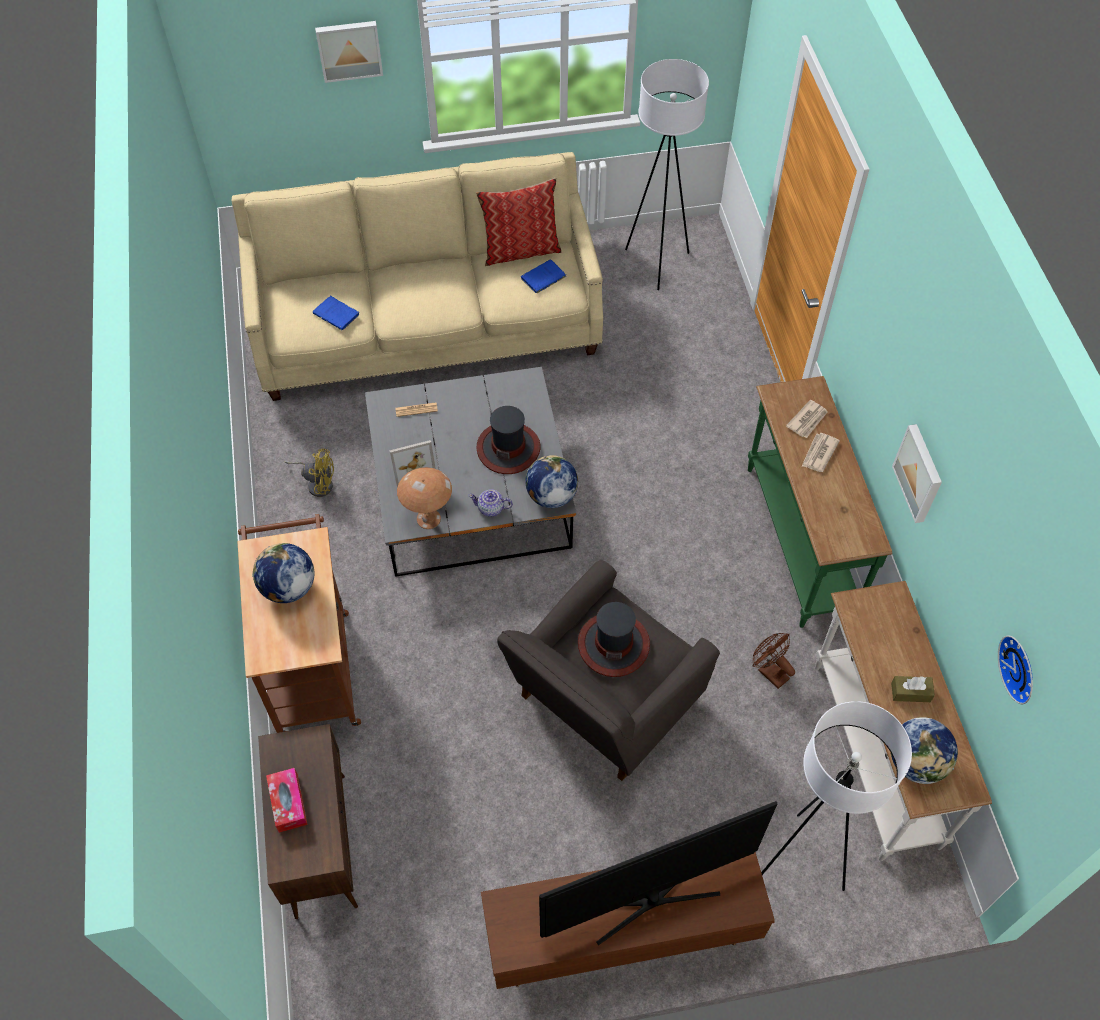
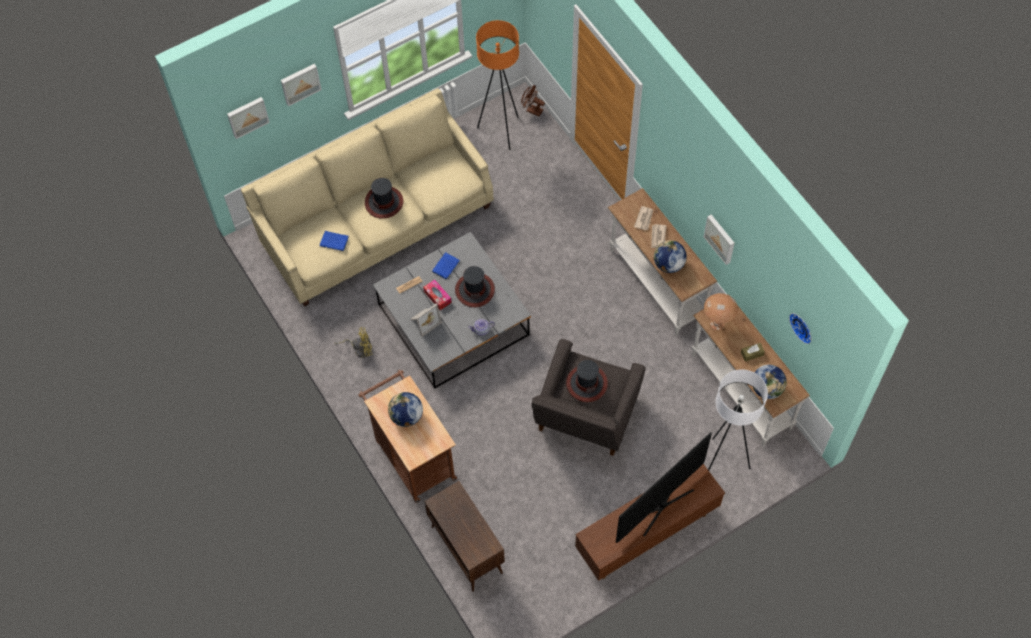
camera: 20 degrees left, 5 degrees up
tissue box [266,768,308,833] -> tissue box moved to [423,279,452,310]
brown table lamp [397,467,452,529] -> brown table lamp moved to [704,293,738,330]
pillow [476,178,562,266] -> none
blue book [521,260,566,295] -> blue book moved to [432,253,460,279]
globe [525,455,578,508] -> globe moved to [654,240,687,273]
white floor lamp [625,59,709,290] -> orange floor lamp [476,20,519,150]
green console table [748,376,892,628] -> white console table [608,188,717,336]
brown fan [753,633,795,689] -> brown fan moved to [521,85,545,116]
none -> picture [227,97,270,139]
none -> hat [365,178,403,219]

